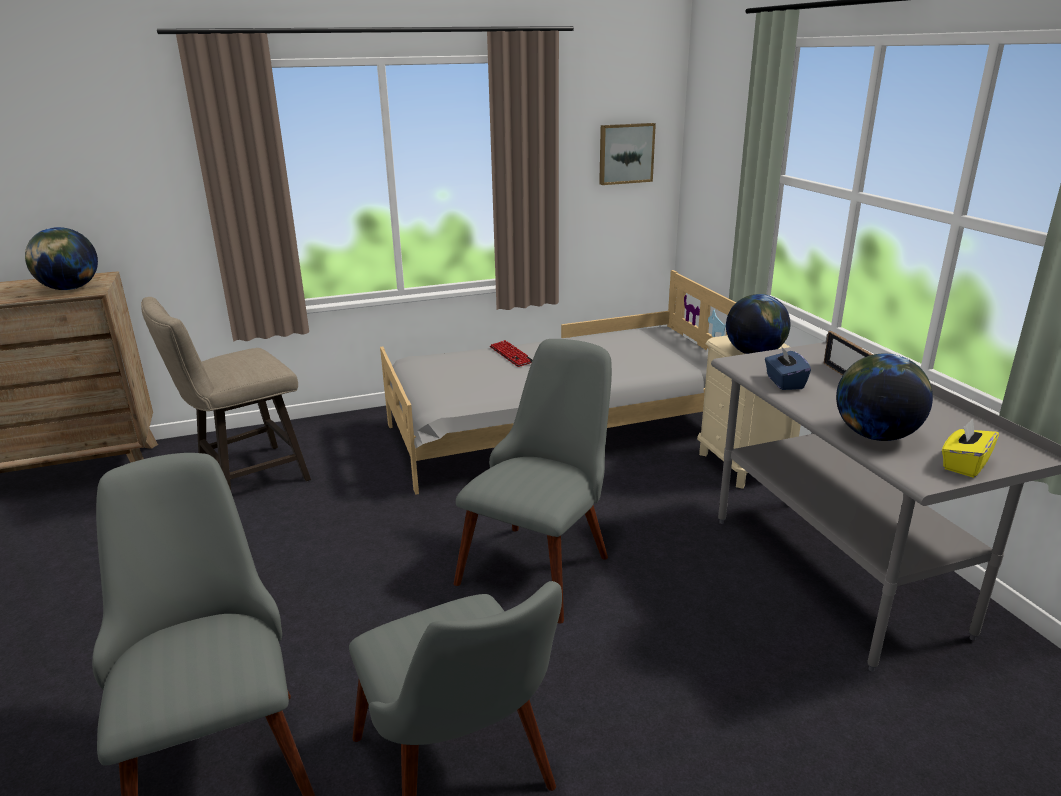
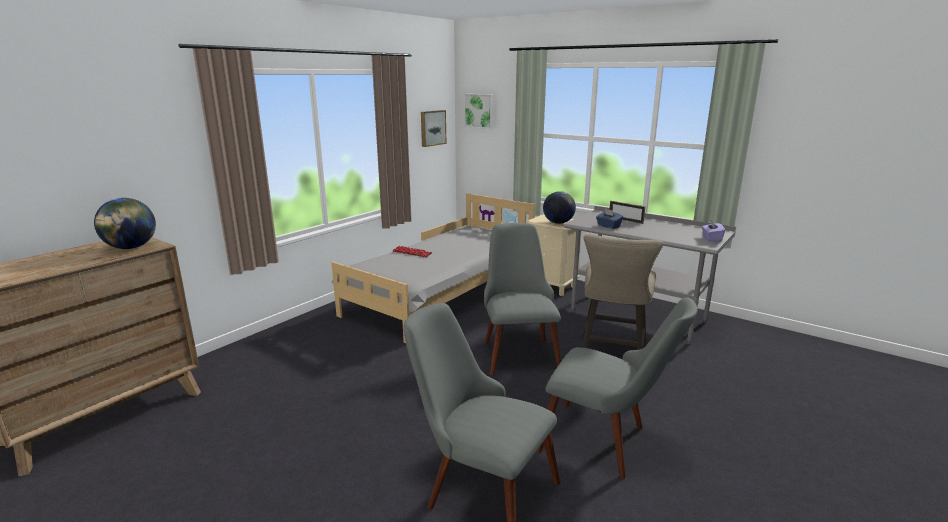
camera: 35 degrees left, 5 degrees down
beige stool [141,297,311,490] -> beige stool moved to [583,234,663,350]
globe [836,353,933,441] -> none
yellow tissue box [942,419,999,478] -> purple tissue box [702,220,725,242]
none -> picture [464,94,493,129]

